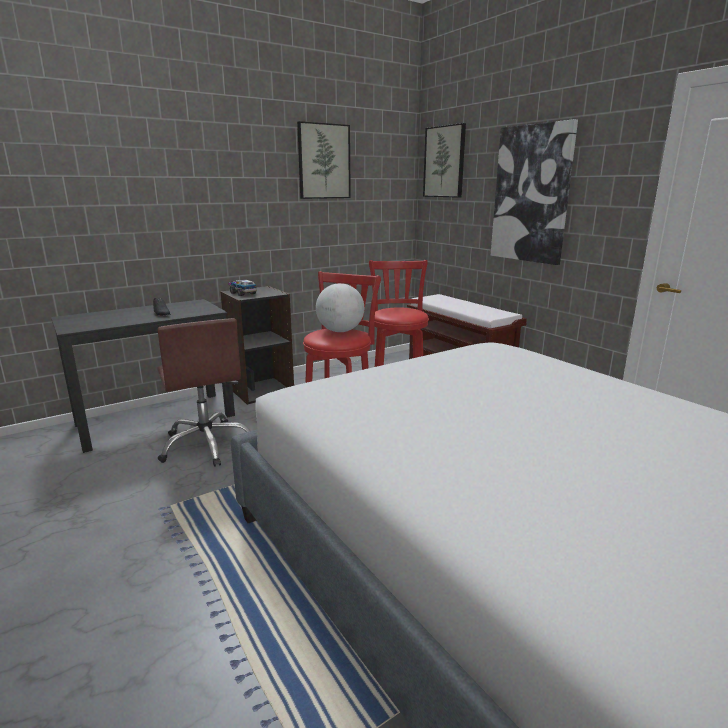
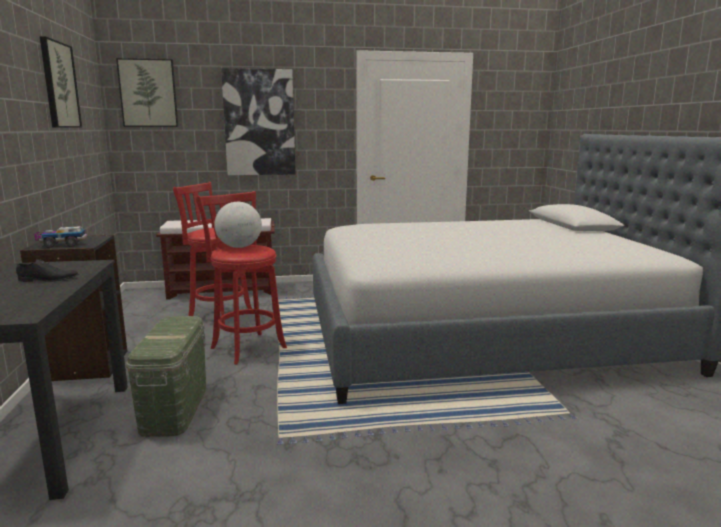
camera: 65 degrees left, 5 degrees down
brown office chair [157,318,250,467] -> green storage box [126,316,206,437]

